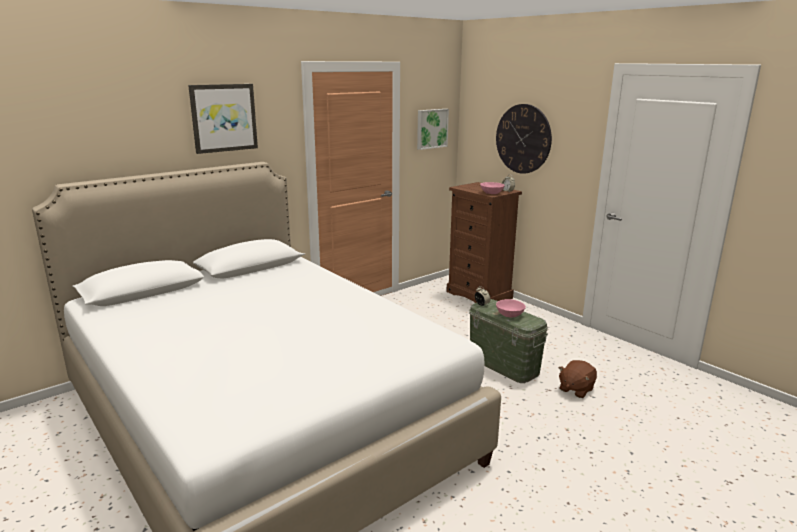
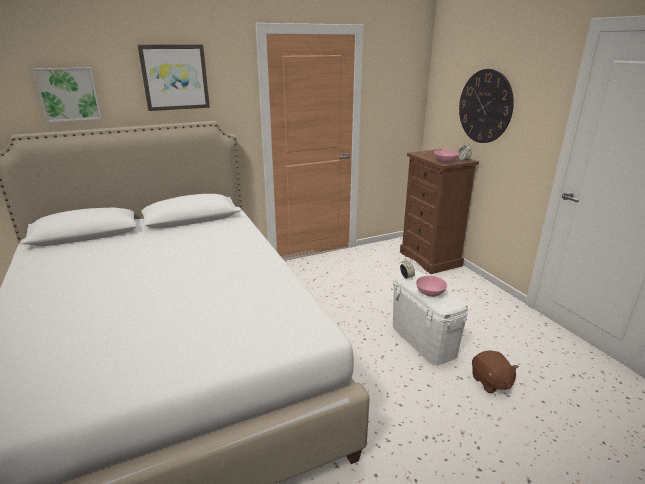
camera: 15 degrees right, 5 degrees up
picture [417,109,449,150] -> picture moved to [33,67,102,122]
green storage box [469,299,548,383] -> white storage box [393,271,468,365]
brown plush toy [558,360,597,398] -> brown plush toy turned 75 degrees counterclockwise [472,350,519,393]

